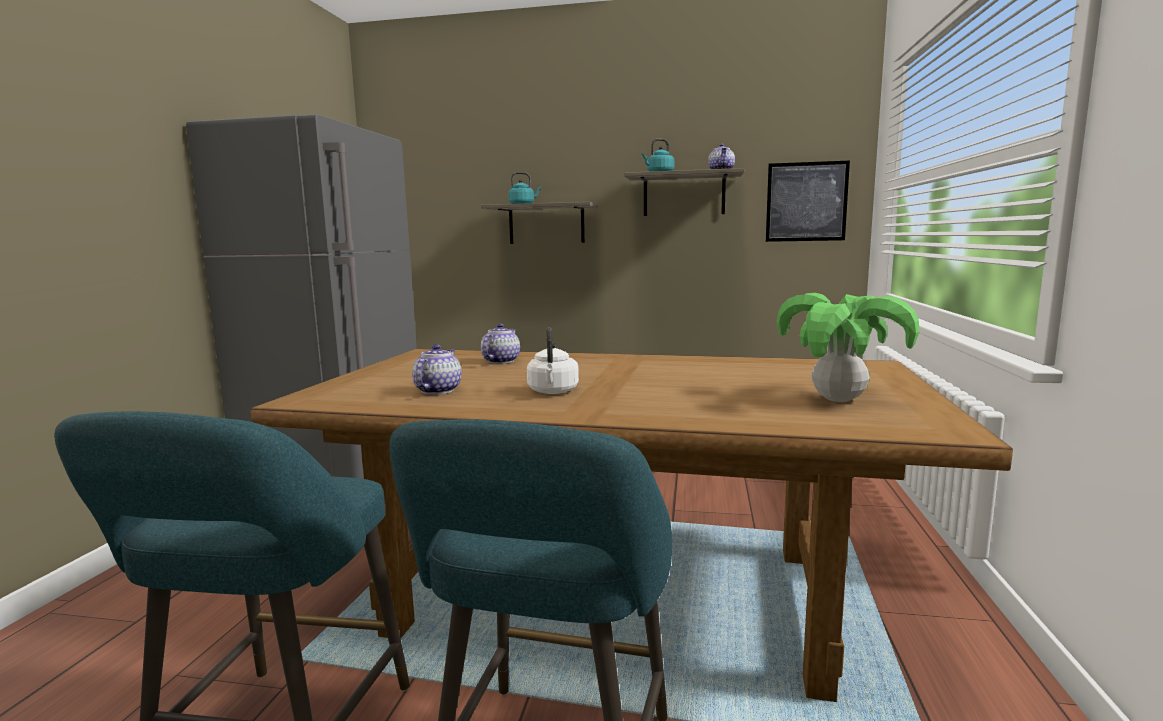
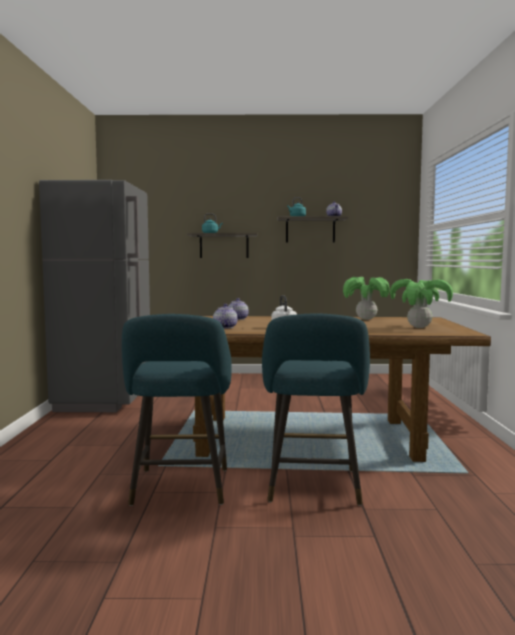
camera: 10 degrees left, 5 degrees down
picture [766,161,850,242] -> none
none -> potted plant [343,277,390,320]

